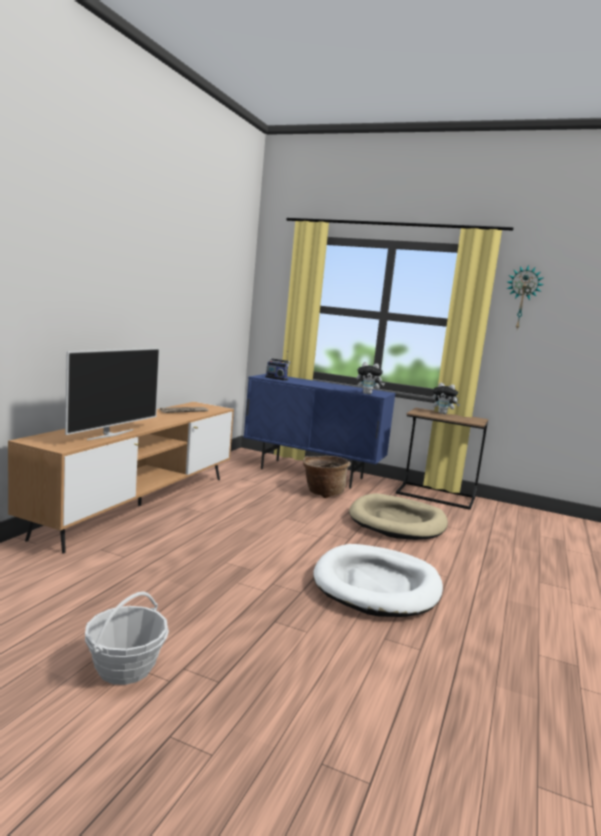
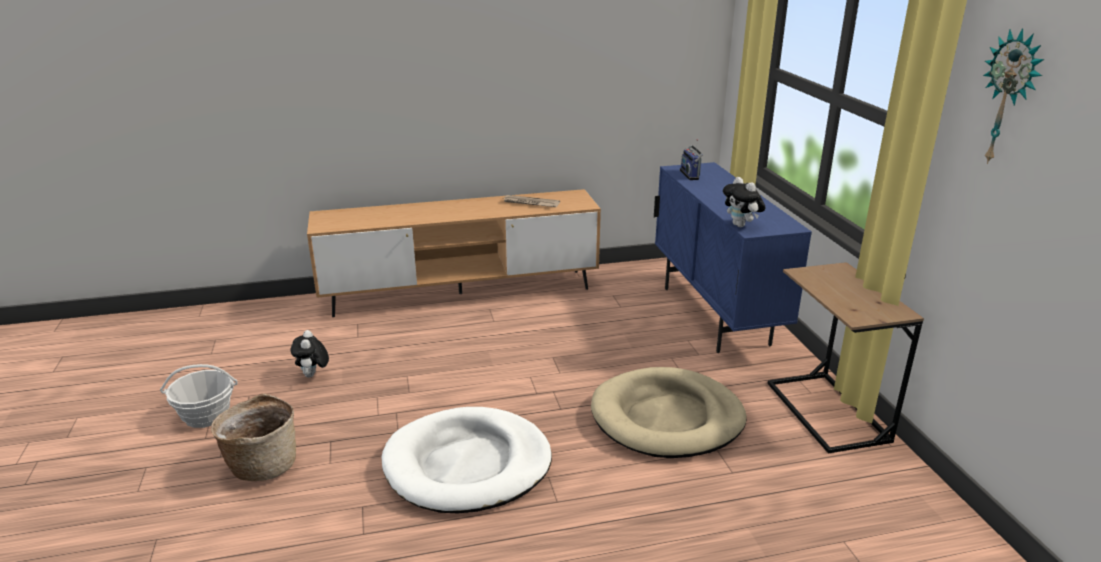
camera: 55 degrees right, 15 degrees up
television [65,348,160,440] -> none
basket [303,456,351,498] -> basket moved to [211,393,296,481]
plush toy [432,382,460,414] -> plush toy moved to [290,330,329,378]

